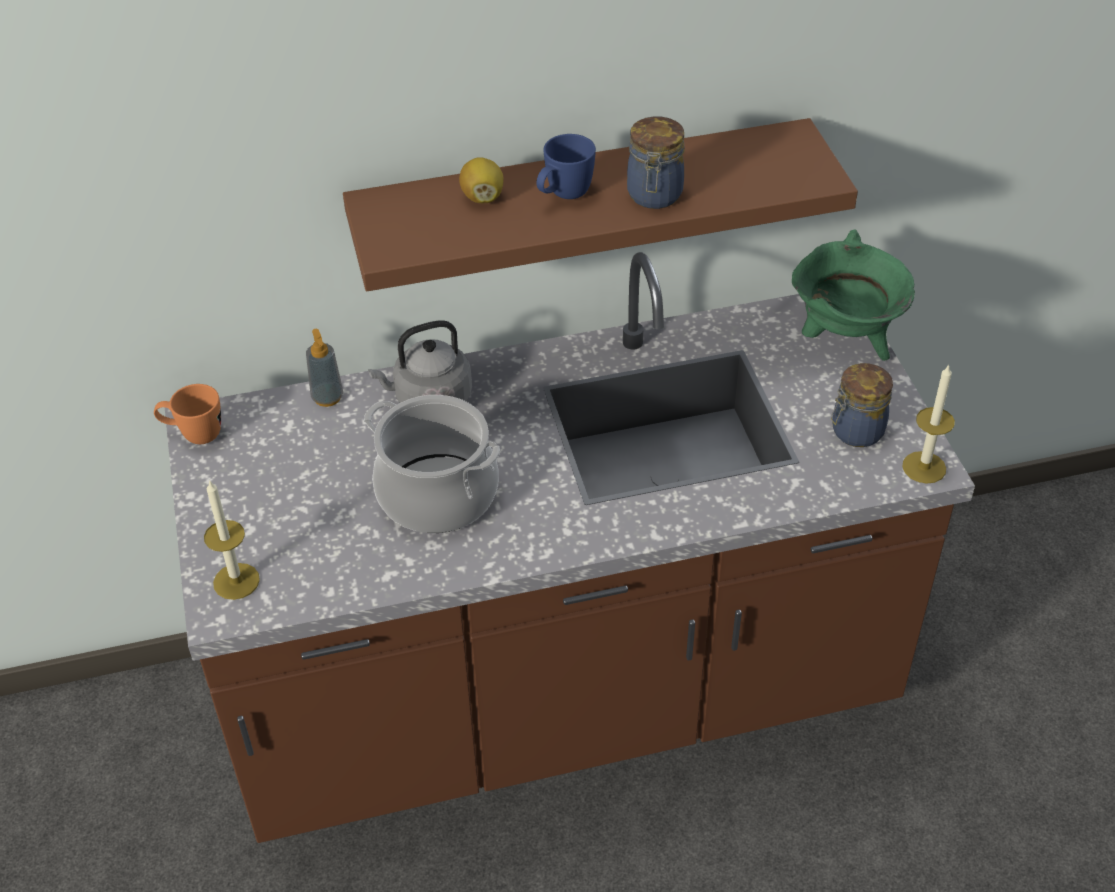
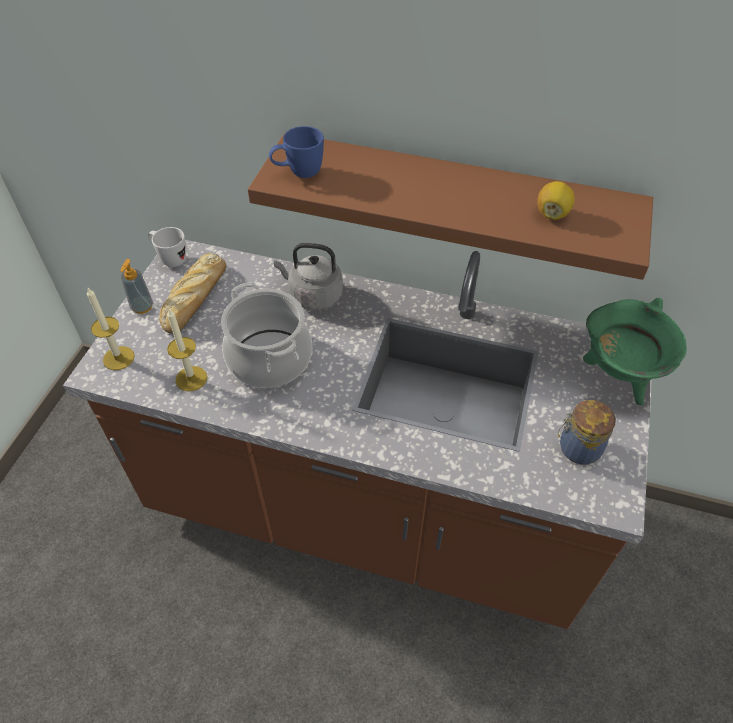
camera: 30 degrees right, 5 degrees up
orange mug [154,384,221,444] -> white mug [148,227,186,267]
soap dispenser [306,329,343,407] -> soap dispenser moved to [120,259,153,314]
lemon [459,157,504,203] -> lemon moved to [537,181,575,220]
blue mug [536,134,596,199] -> blue mug moved to [269,126,324,178]
jar [627,117,684,209] -> none
candle [902,365,955,484] -> candle moved to [167,309,207,391]
none -> bread [159,253,226,334]

